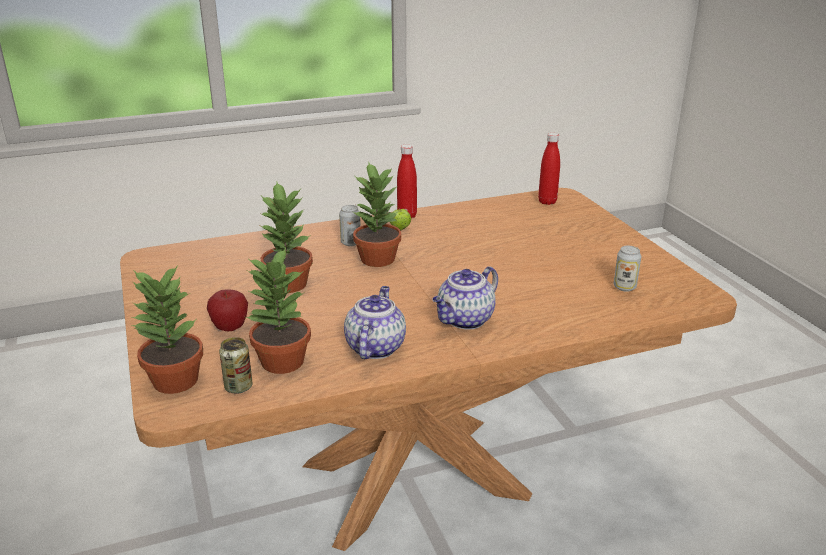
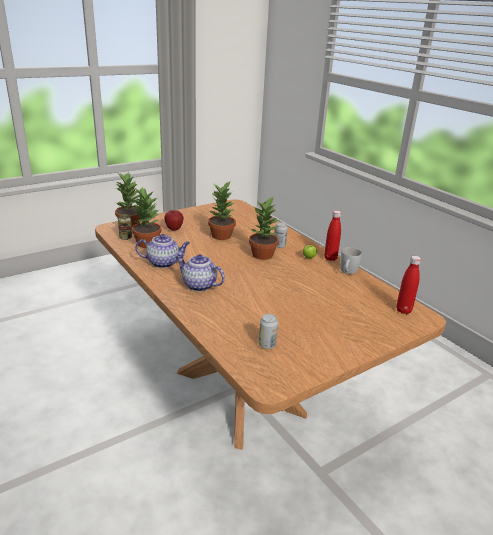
camera: 75 degrees right, 0 degrees up
none -> white mug [340,247,362,274]

